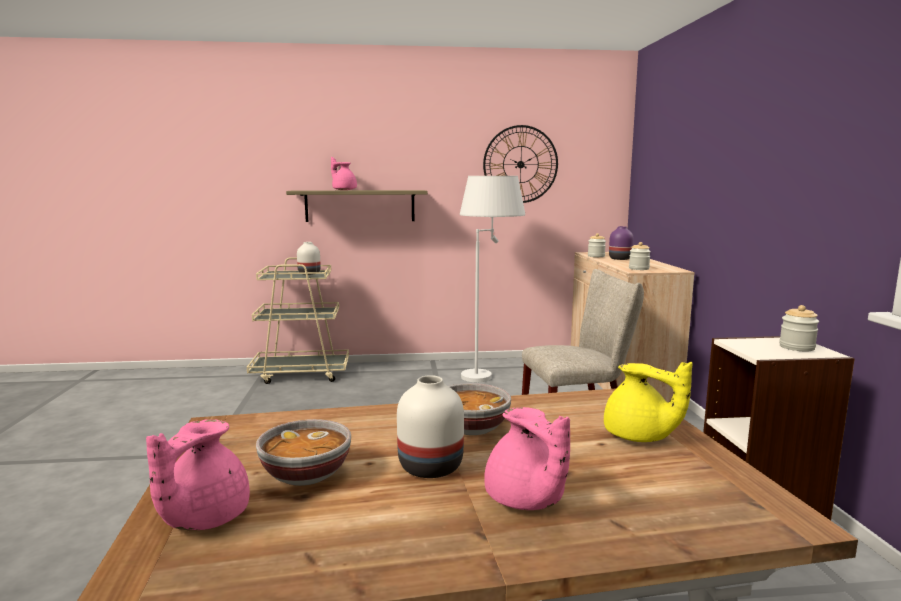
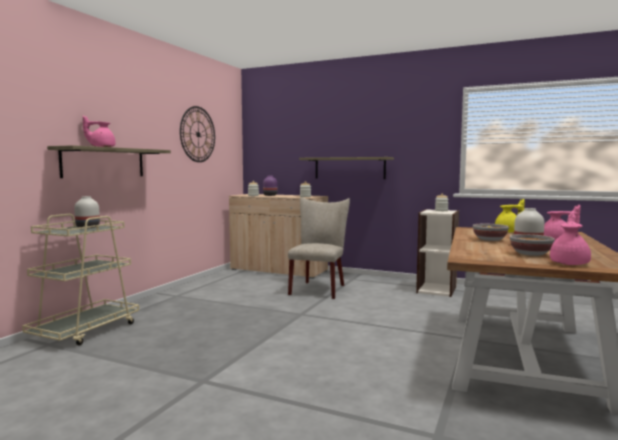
camera: 60 degrees left, 5 degrees down
pink teapot [146,419,250,530] -> pink teapot turned 105 degrees counterclockwise [550,213,591,265]
white floor lamp [460,176,525,382] -> none
none -> shelf [299,157,394,179]

